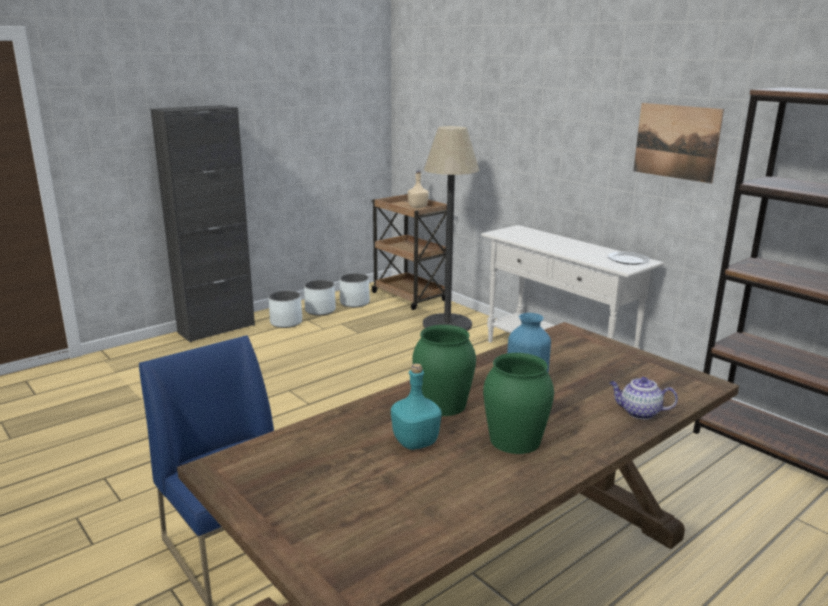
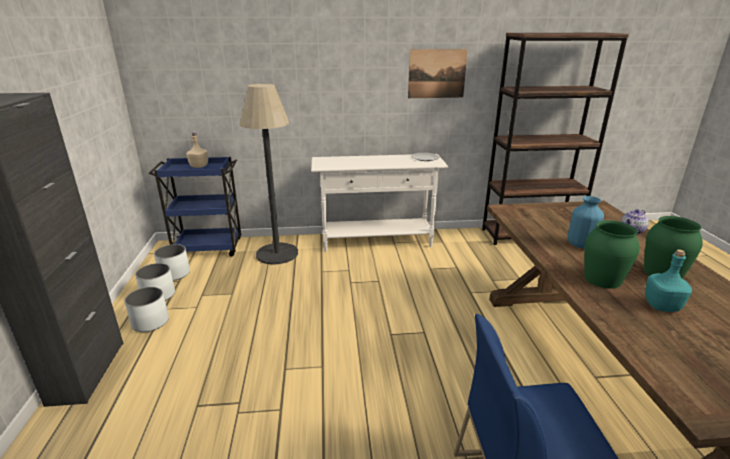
camera: 55 degrees left, 5 degrees up
brown cart [371,194,447,310] -> blue cart [149,157,242,256]

